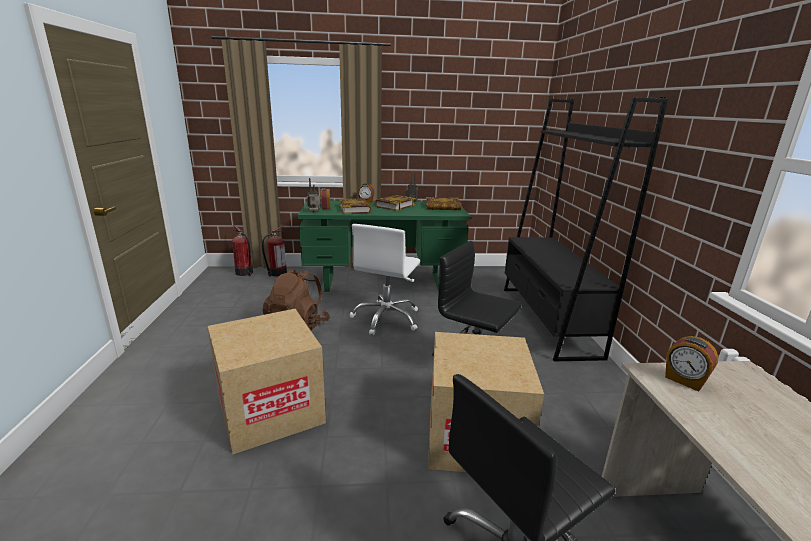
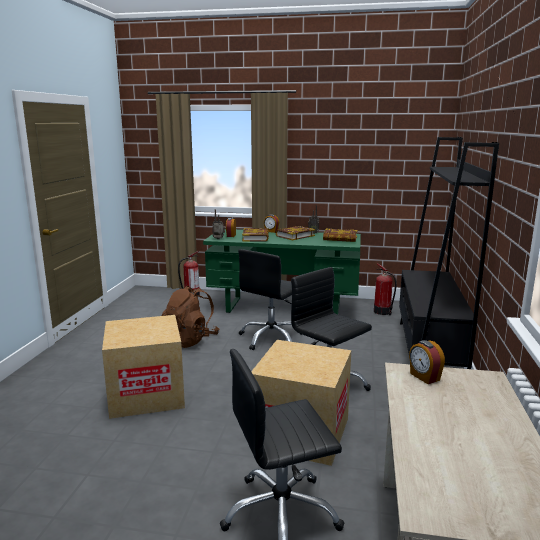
camera: 15 degrees right, 5 degrees down
fire extinguisher [232,225,253,276] -> fire extinguisher moved to [374,264,397,315]
white office chair [349,224,420,335] -> black office chair [238,249,302,350]

